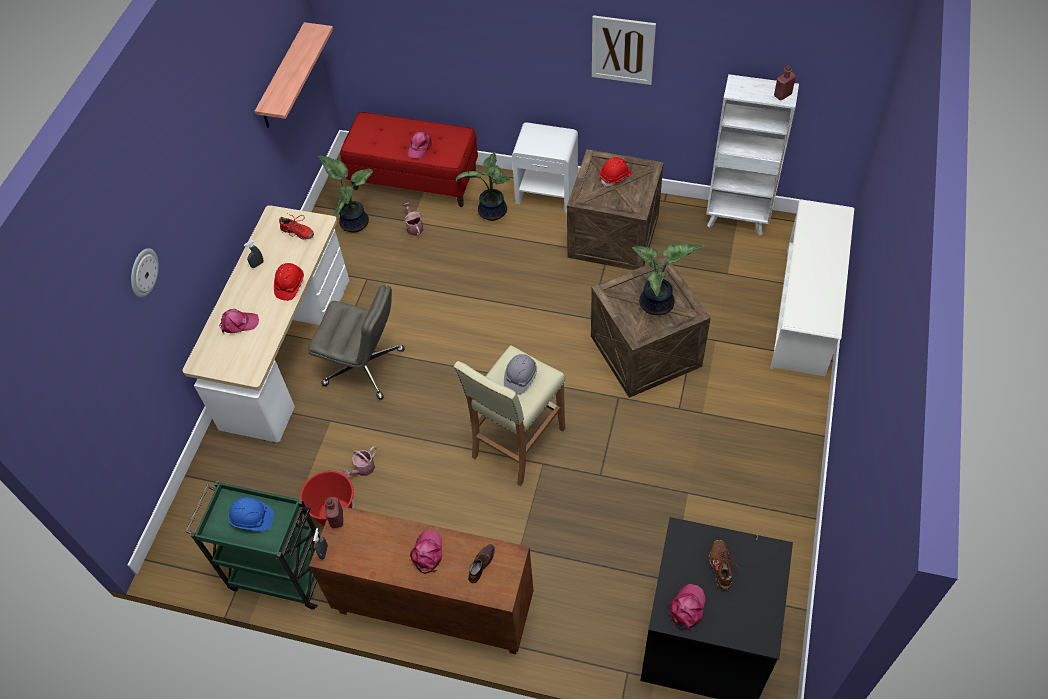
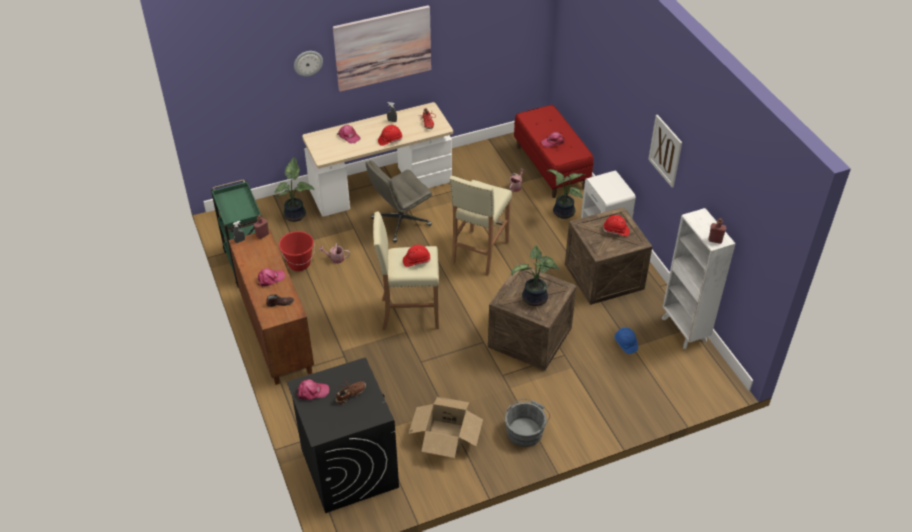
camera: 50 degrees right, 10 degrees down
blue hard hat [228,497,274,531] -> blue hard hat moved to [614,327,638,354]
shelf [255,22,333,128] -> none
grey office chair [308,285,405,400] -> grey office chair turned 75 degrees clockwise [365,160,432,242]
potted plant [318,156,373,233] -> potted plant moved to [275,157,314,222]
grey hard hat [504,354,537,395] -> red hard hat [403,245,430,267]
white shoe rack [770,200,854,376] -> none
none -> picture [333,5,431,92]
none -> cardboard box [408,397,483,458]
none -> beige stool [450,176,512,275]
none -> grey bucket [505,399,550,447]

